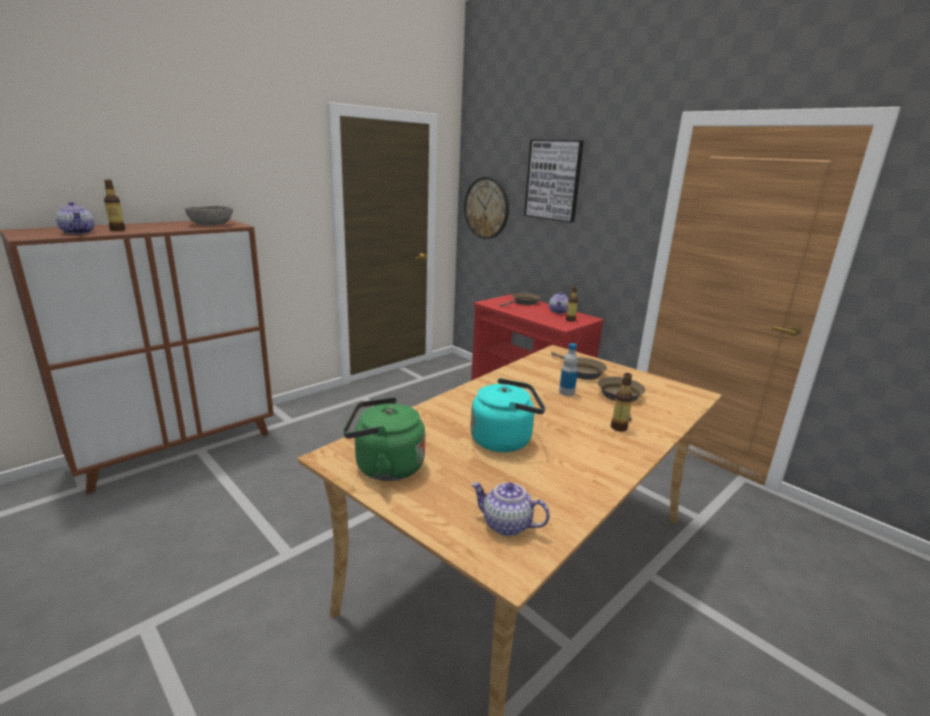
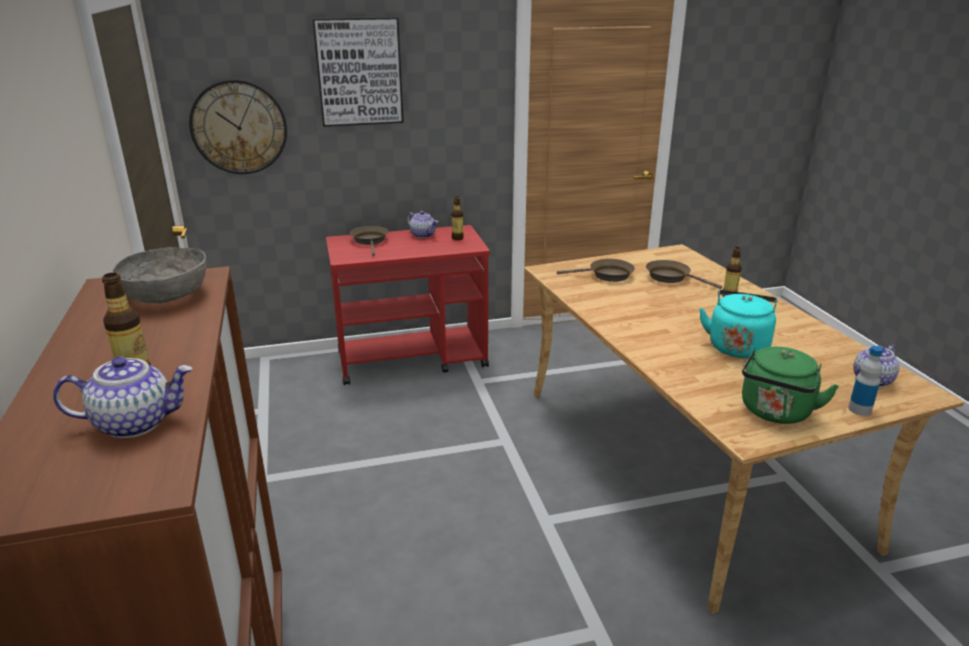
camera: 60 degrees left, 5 degrees up
bottle [559,343,578,396] -> bottle moved to [848,346,883,416]

